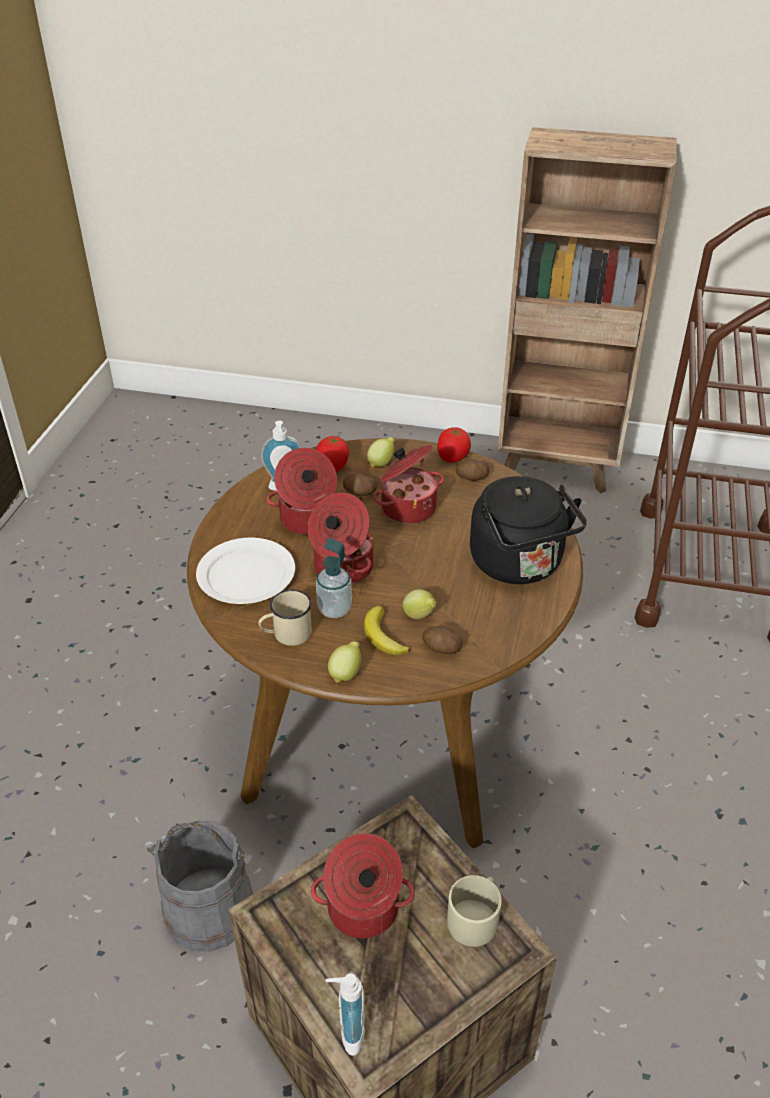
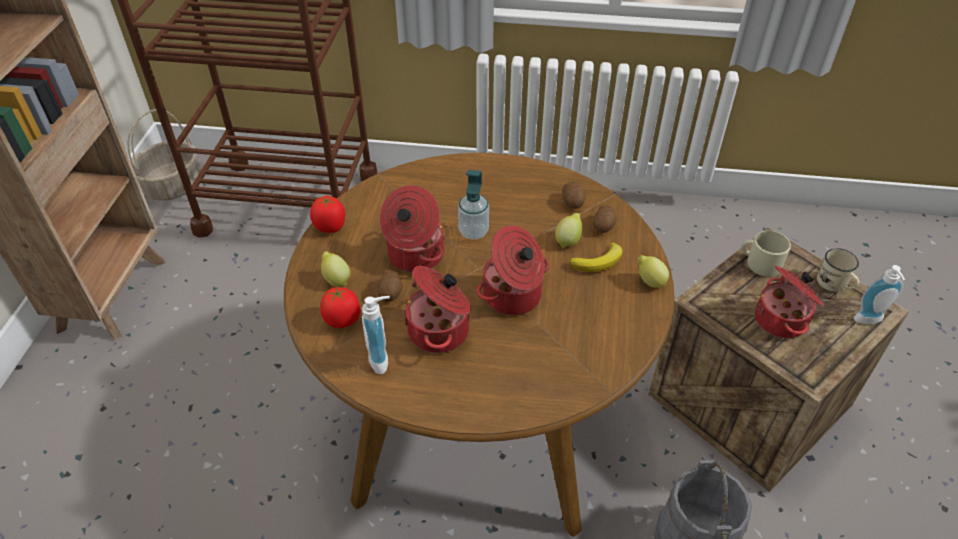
camera: 95 degrees left, 5 degrees up
white plate [196,538,295,604] -> none
beige mug [259,590,312,646] -> beige mug moved to [817,248,860,292]
soap dispenser [316,538,352,618] -> soap dispenser moved to [458,170,489,240]
potato [456,459,489,481] -> potato moved to [563,182,585,209]
black kettle [470,476,587,584] -> none
none -> basket [127,109,201,201]

